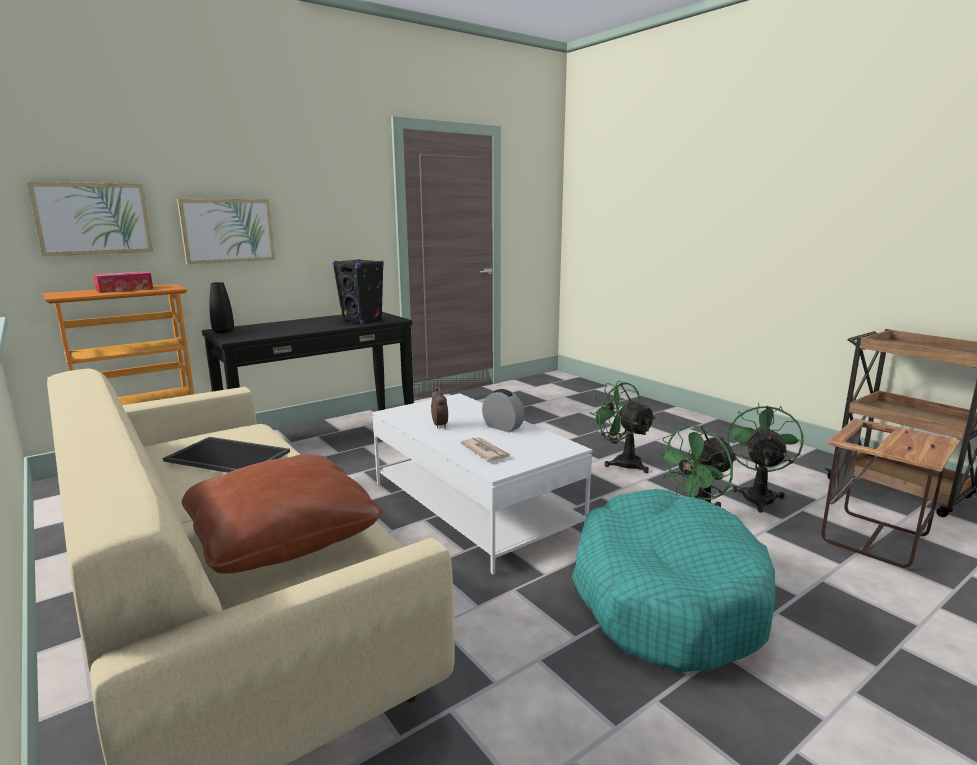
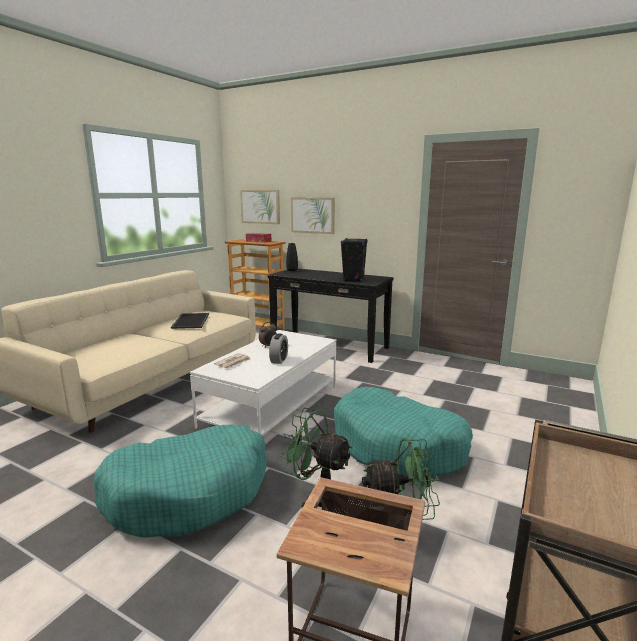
camera: 65 degrees right, 0 degrees up
brown pillow [182,455,383,574] -> none
green fan [590,381,656,473] -> turquoise dog bed [334,387,473,479]

